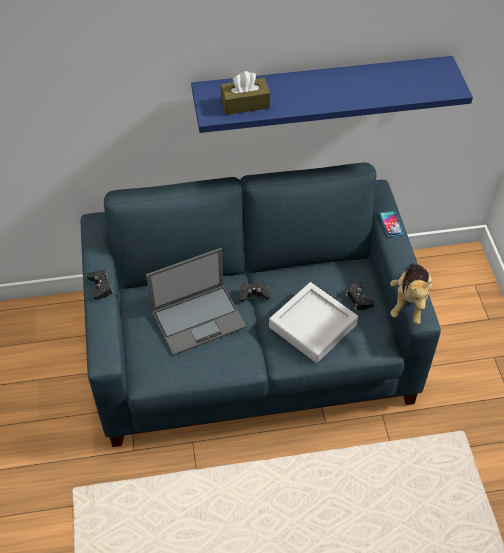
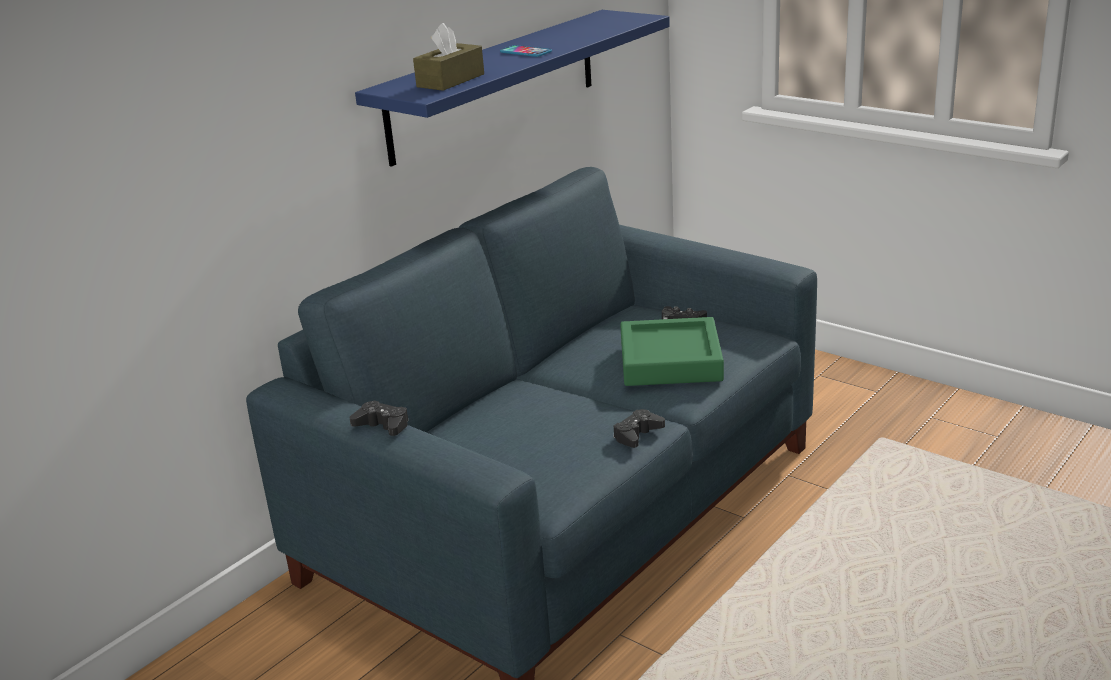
camera: 40 degrees left, 25 degrees down
laptop [146,248,246,356] -> none
black game controller [240,282,270,302] -> black game controller moved to [613,409,665,448]
grey tray [269,282,358,363] -> green tray [620,317,724,386]
phone [379,211,403,237] -> phone moved to [500,45,552,57]
plush toy [390,263,432,325] -> none

